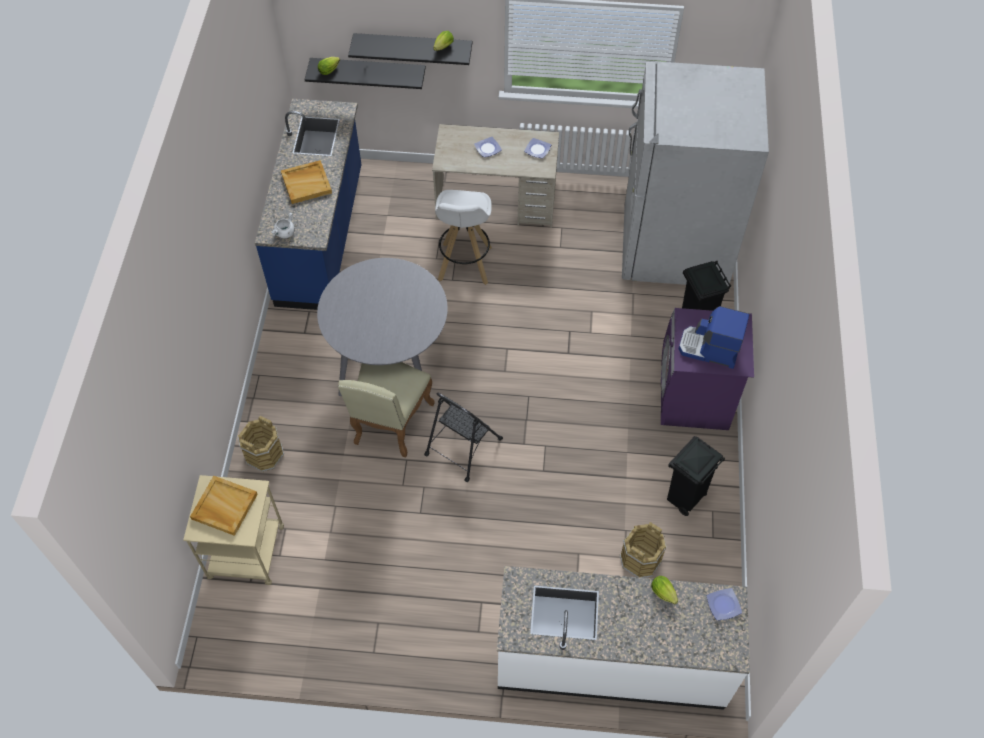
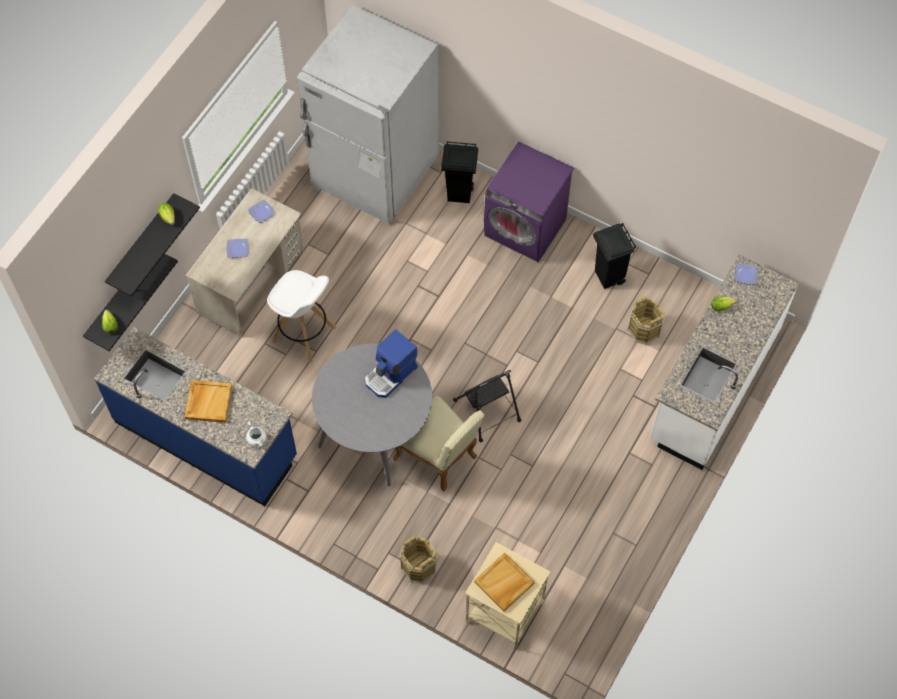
camera: 65 degrees left, 5 degrees up
coffee machine [679,306,749,369] -> coffee machine moved to [365,329,418,398]

